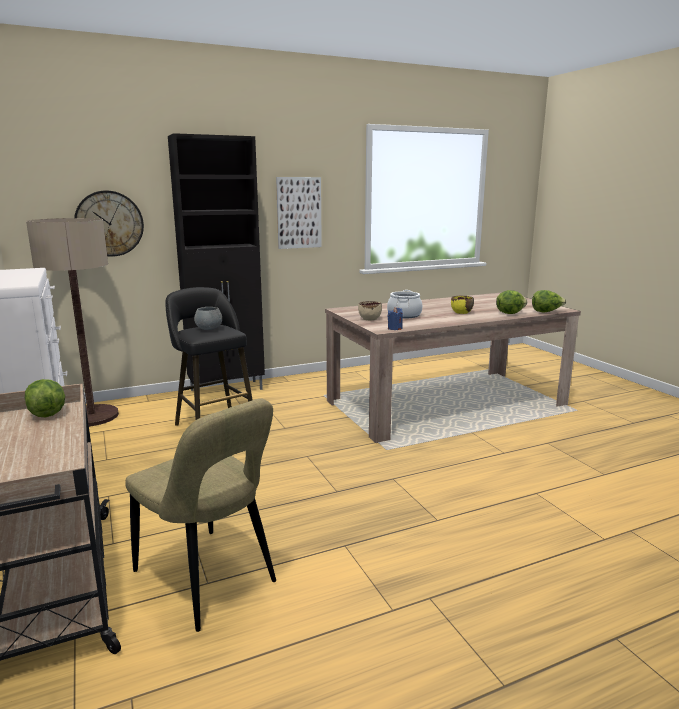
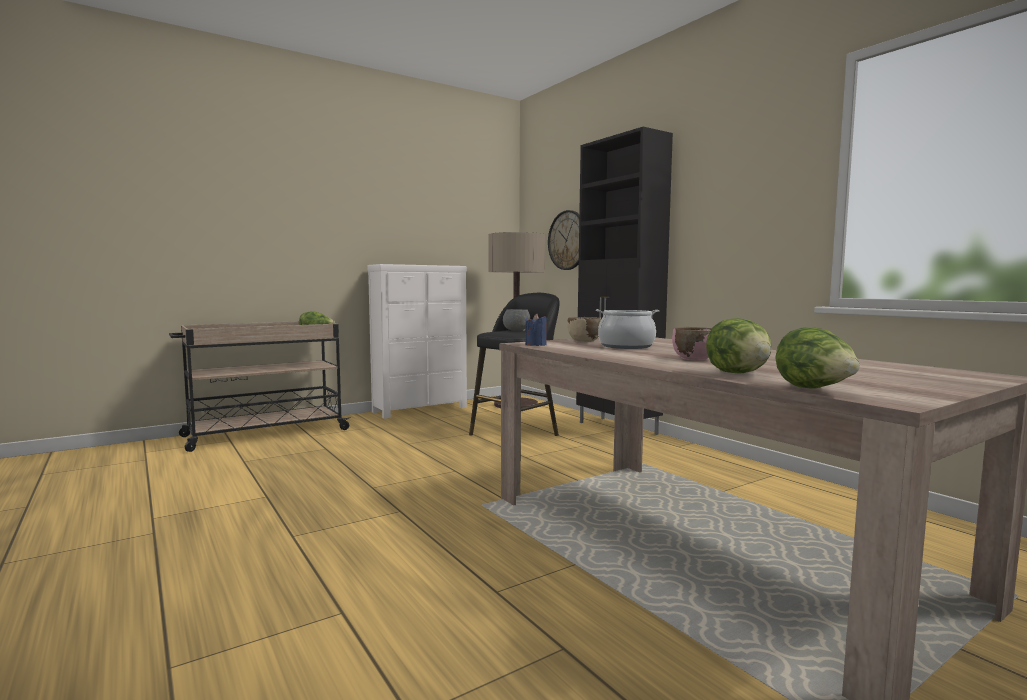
camera: 80 degrees right, 10 degrees down
beige chair [125,399,276,632] -> none
picture [276,177,322,249] -> none
yellow bowl [451,295,474,314] -> pink bowl [672,327,712,360]

